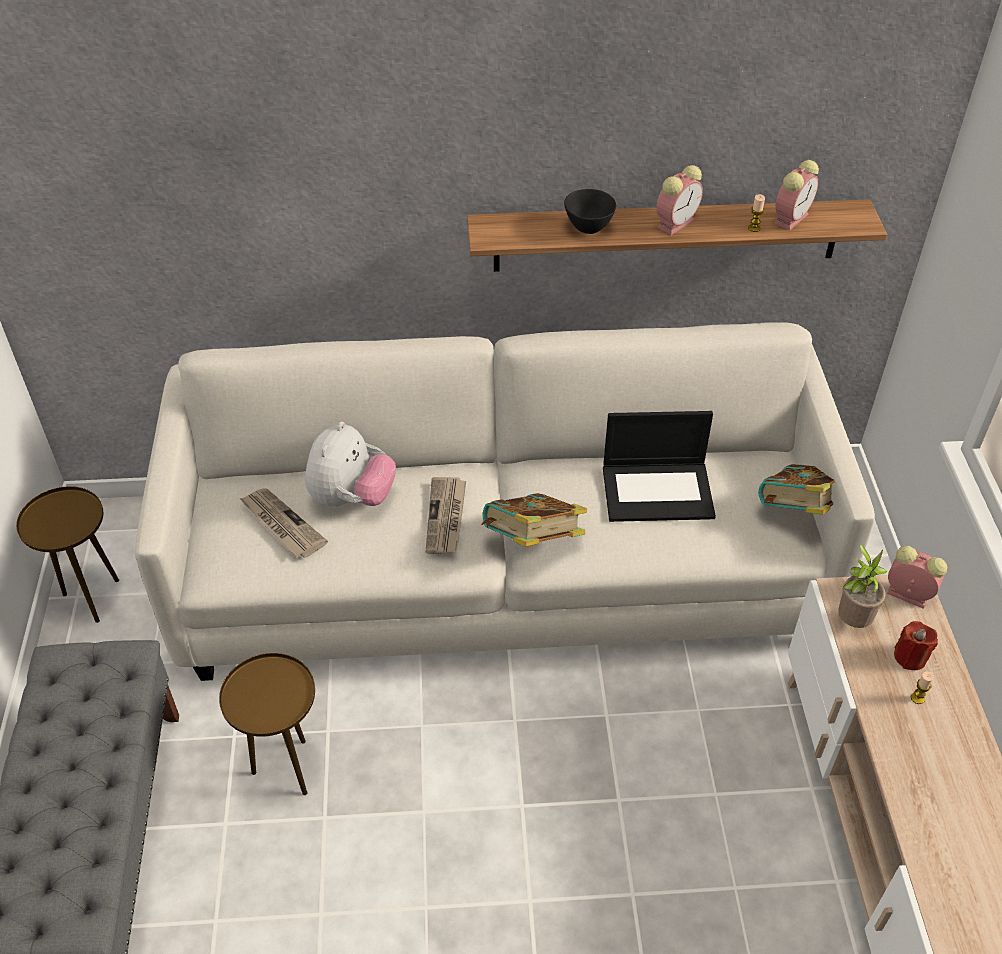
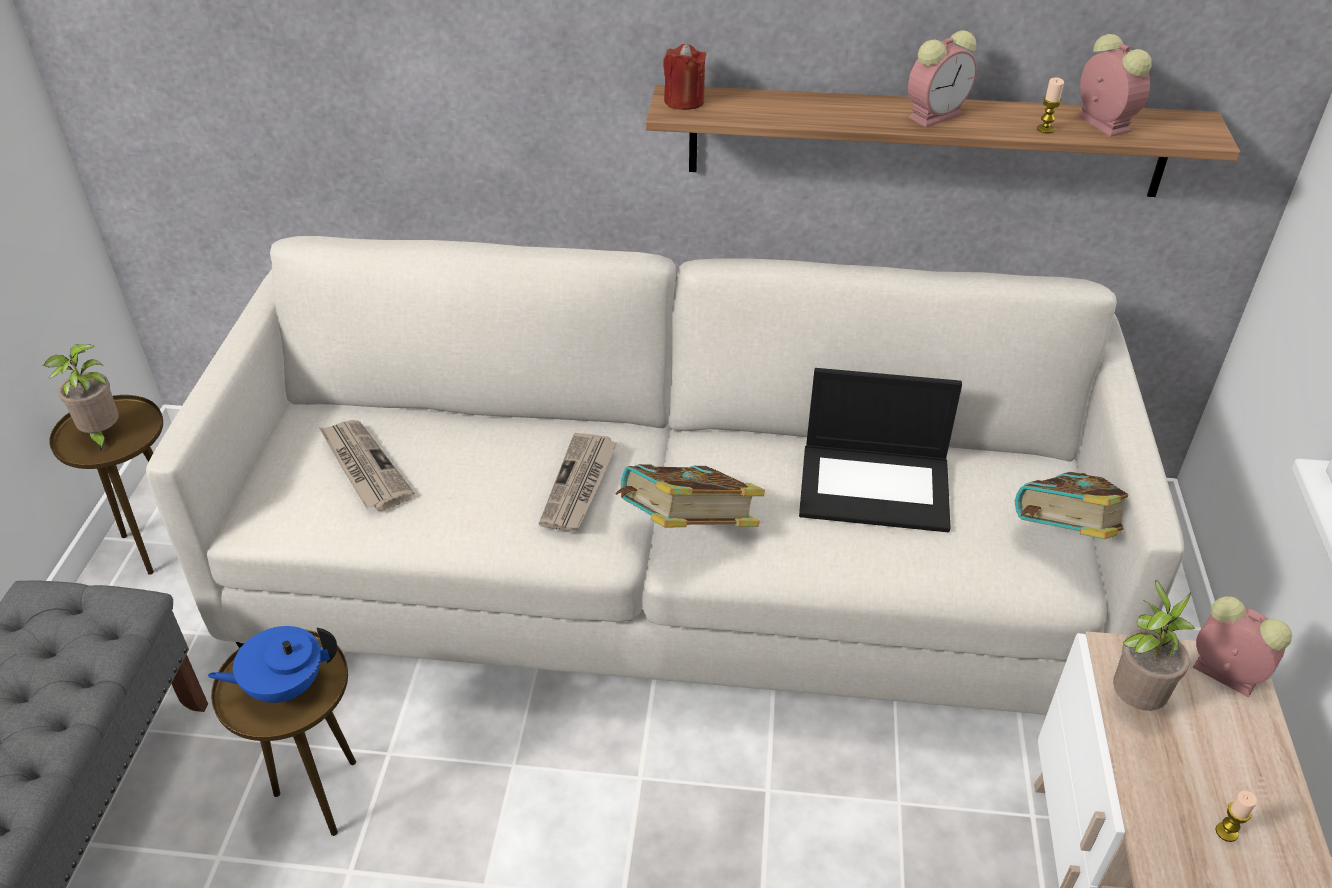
camera: 10 degrees right, 5 degrees down
plush toy [305,421,396,507] -> none
black bowl [564,189,616,234] -> none
alarm clock [774,160,819,230] -> alarm clock turned 75 degrees counterclockwise [1077,34,1152,137]
red candle [894,621,938,670] -> red candle moved to [663,44,707,110]
none -> potted plant [43,344,119,452]
none -> blue teapot [207,626,337,703]

